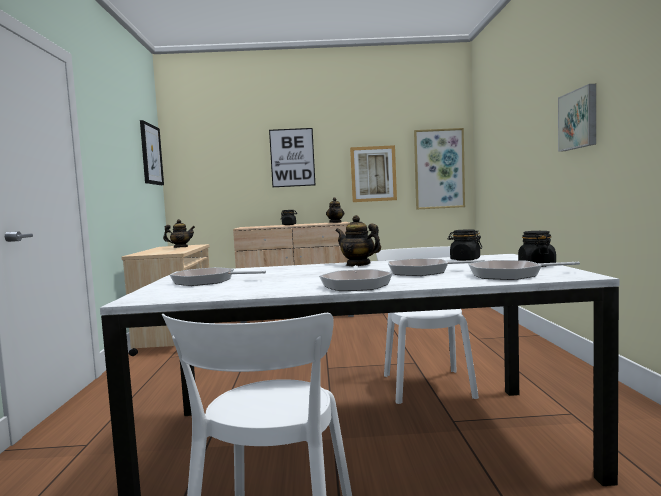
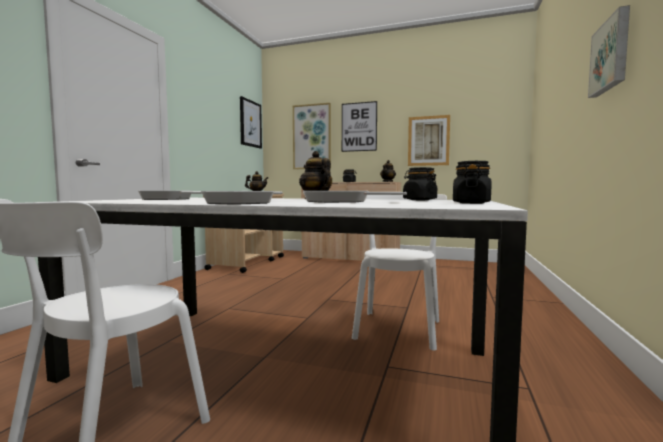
camera: 20 degrees right, 0 degrees up
picture [414,128,465,210] -> picture moved to [293,103,331,169]
frying pan [468,260,580,280] -> none

